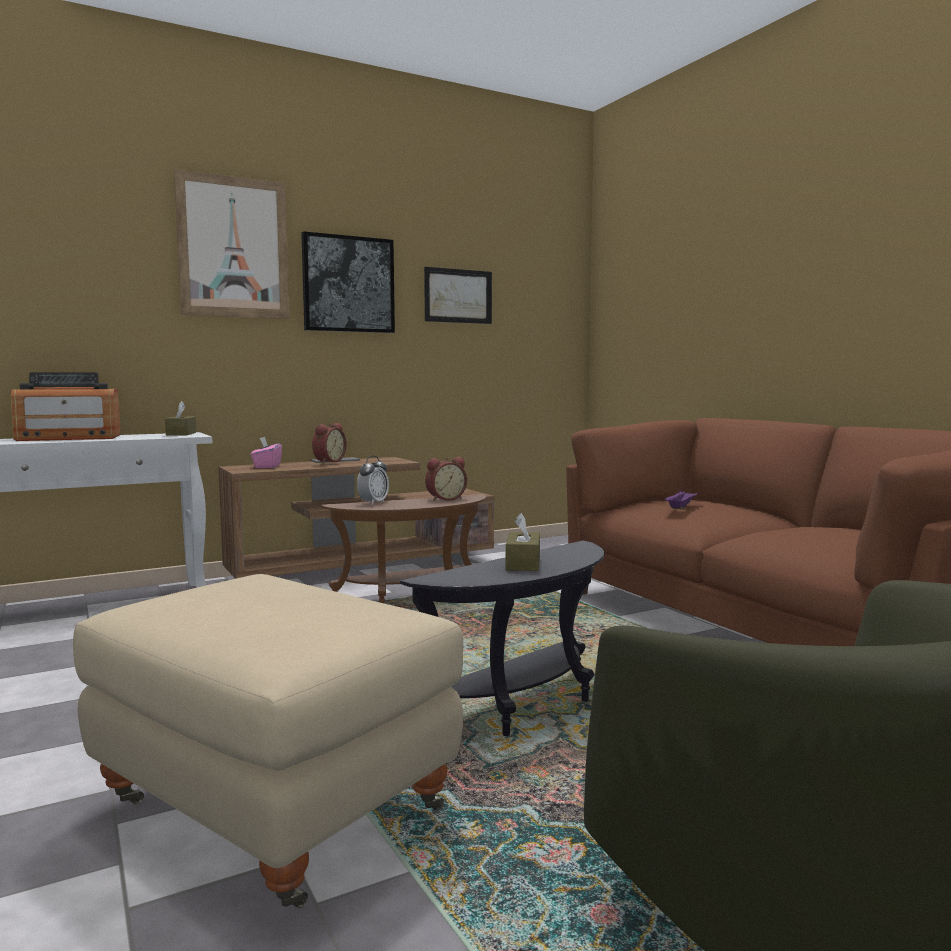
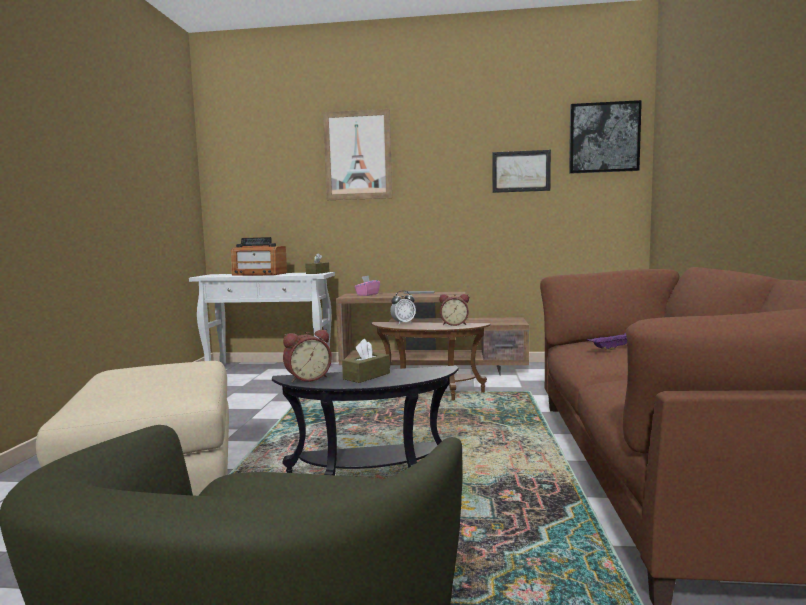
camera: 35 degrees right, 0 degrees up
picture [301,231,395,333] -> picture moved to [569,100,642,174]
alarm clock [312,423,346,463] -> alarm clock moved to [283,329,332,383]

